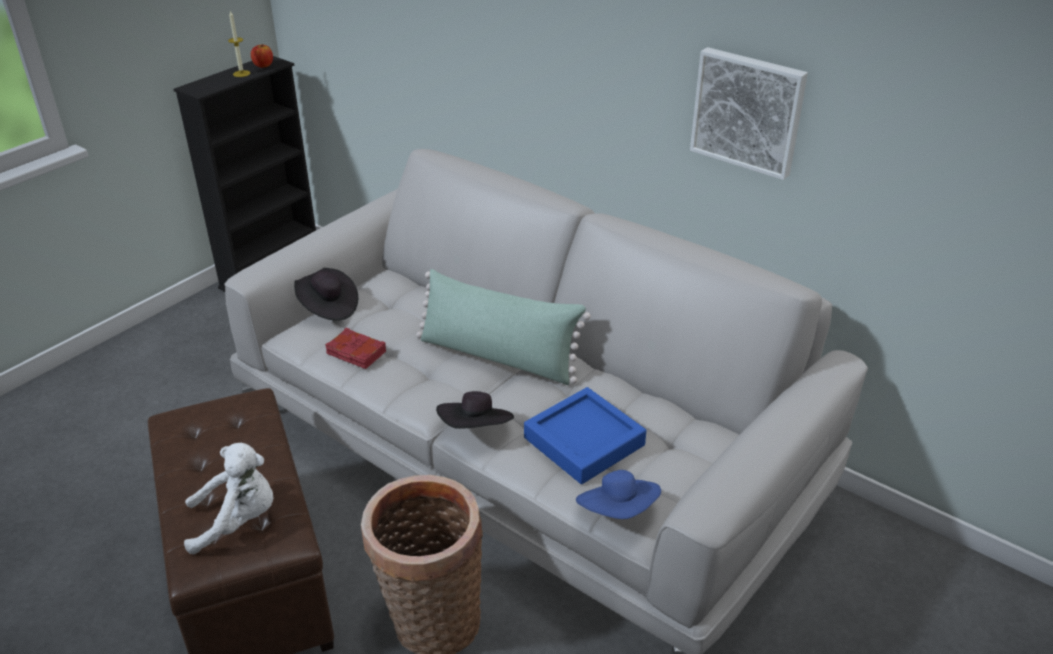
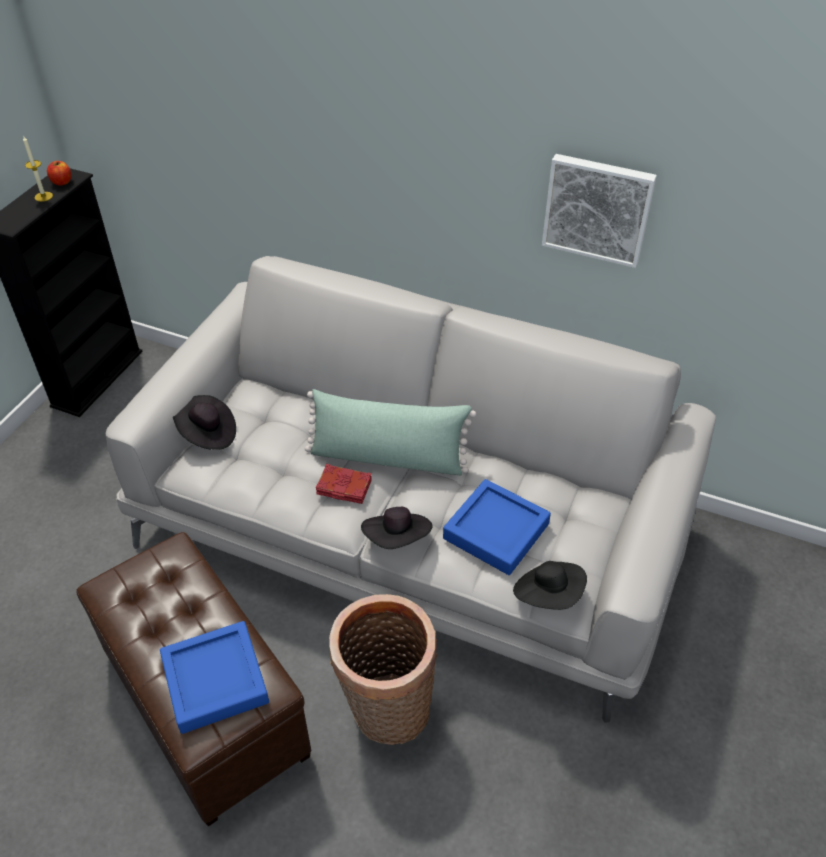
camera: 15 degrees left, 10 degrees up
white plush toy [184,443,273,554] -> blue tray [160,621,269,734]
red book [325,328,386,369] -> red book moved to [316,464,372,504]
blue hat [576,470,661,519] -> black hat [513,561,587,610]

